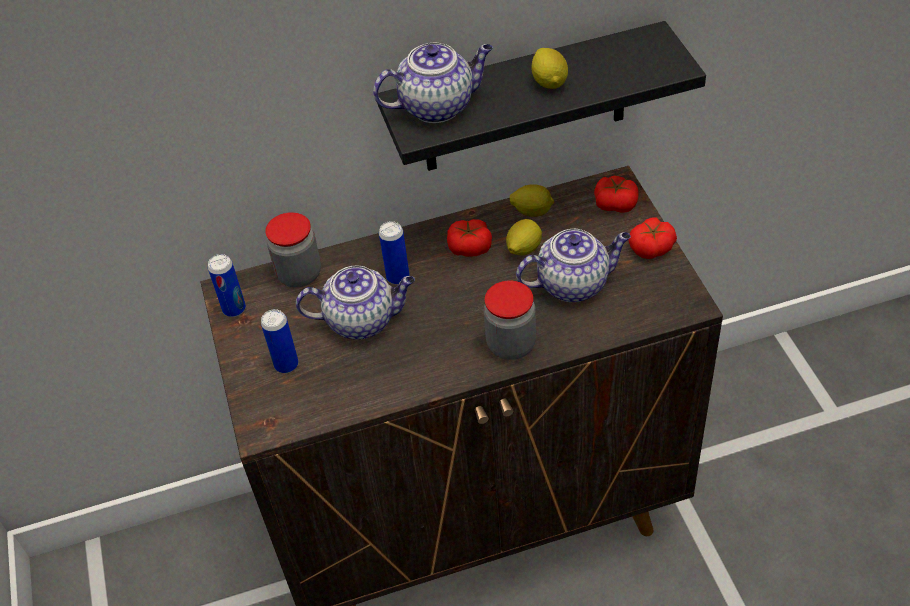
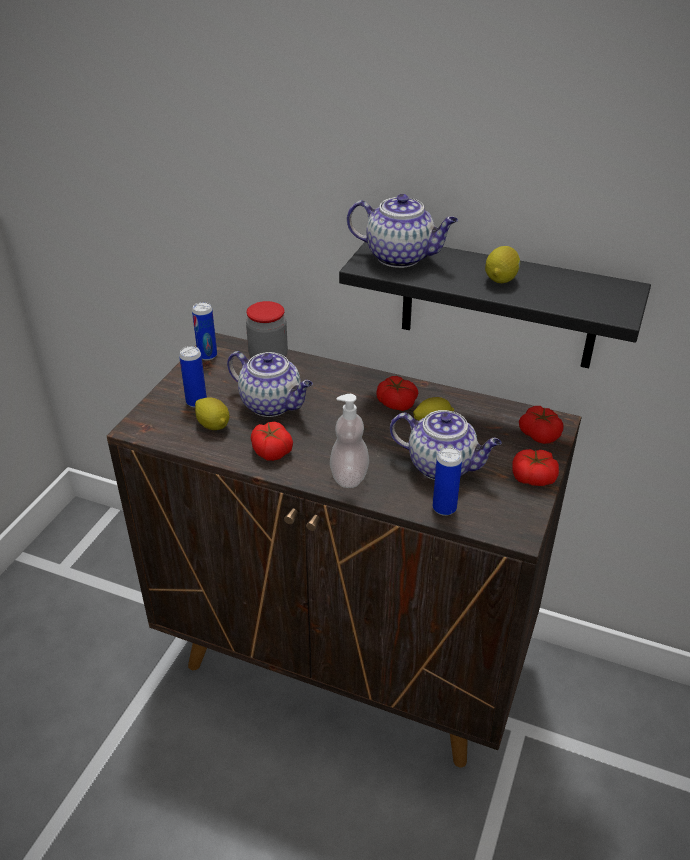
camera: 35 degrees right, 10 degrees down
can [379,221,410,285] -> can moved to [433,447,462,516]
jar [484,281,536,360] -> soap dispenser [330,394,369,488]
lemon [510,184,554,217] -> lemon moved to [195,397,230,430]
none -> tomato [251,422,293,461]

